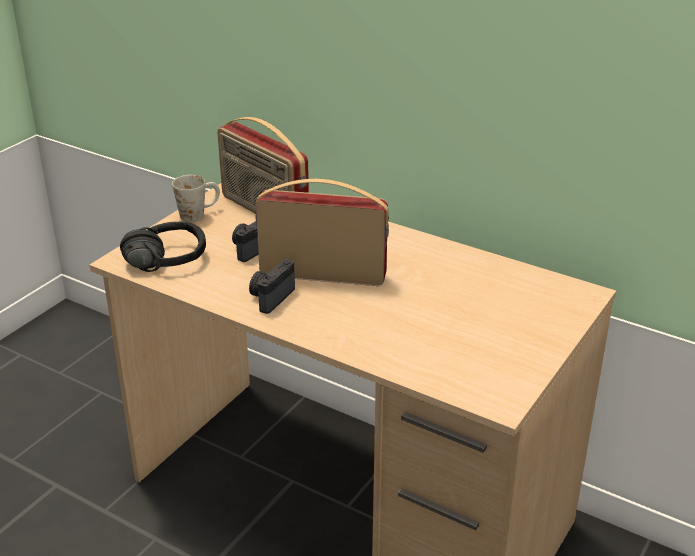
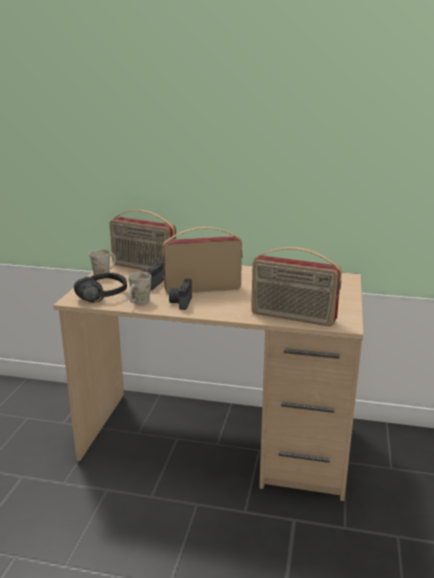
camera: 20 degrees left, 10 degrees down
none -> white mug [128,272,151,304]
none -> radio [251,247,342,326]

